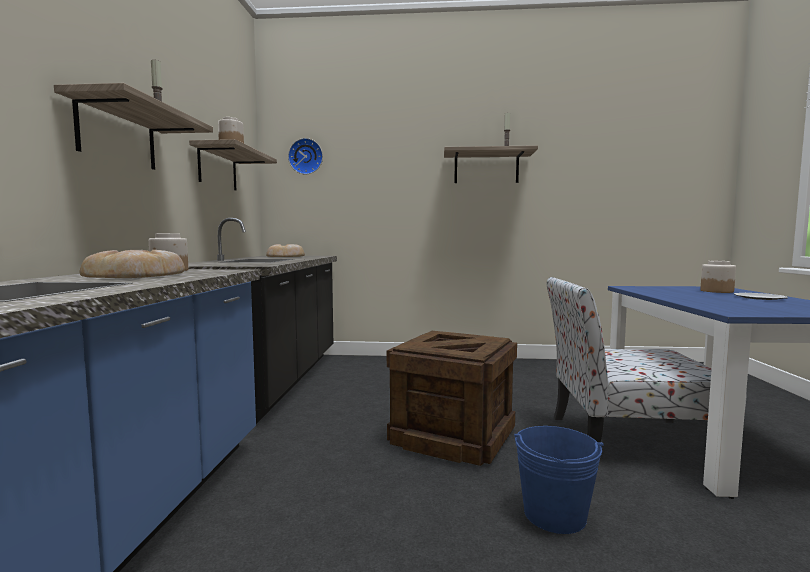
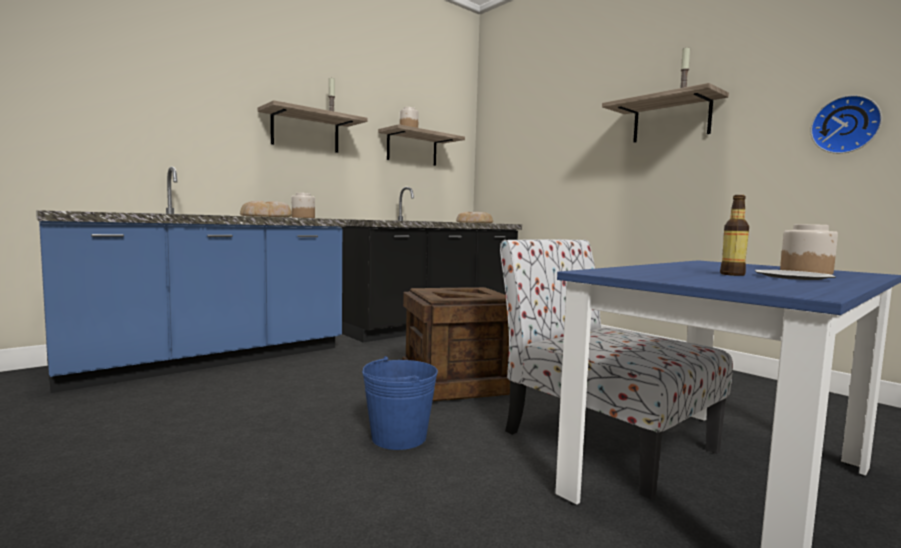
camera: 45 degrees right, 0 degrees up
wall clock [288,138,323,174] -> wall clock moved to [810,95,882,154]
none -> bottle [720,195,749,276]

